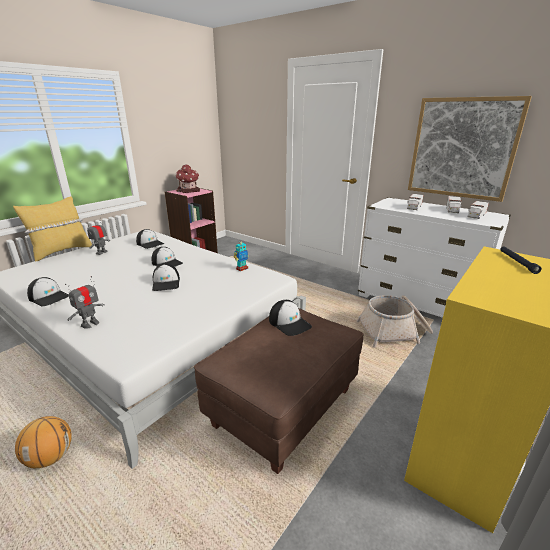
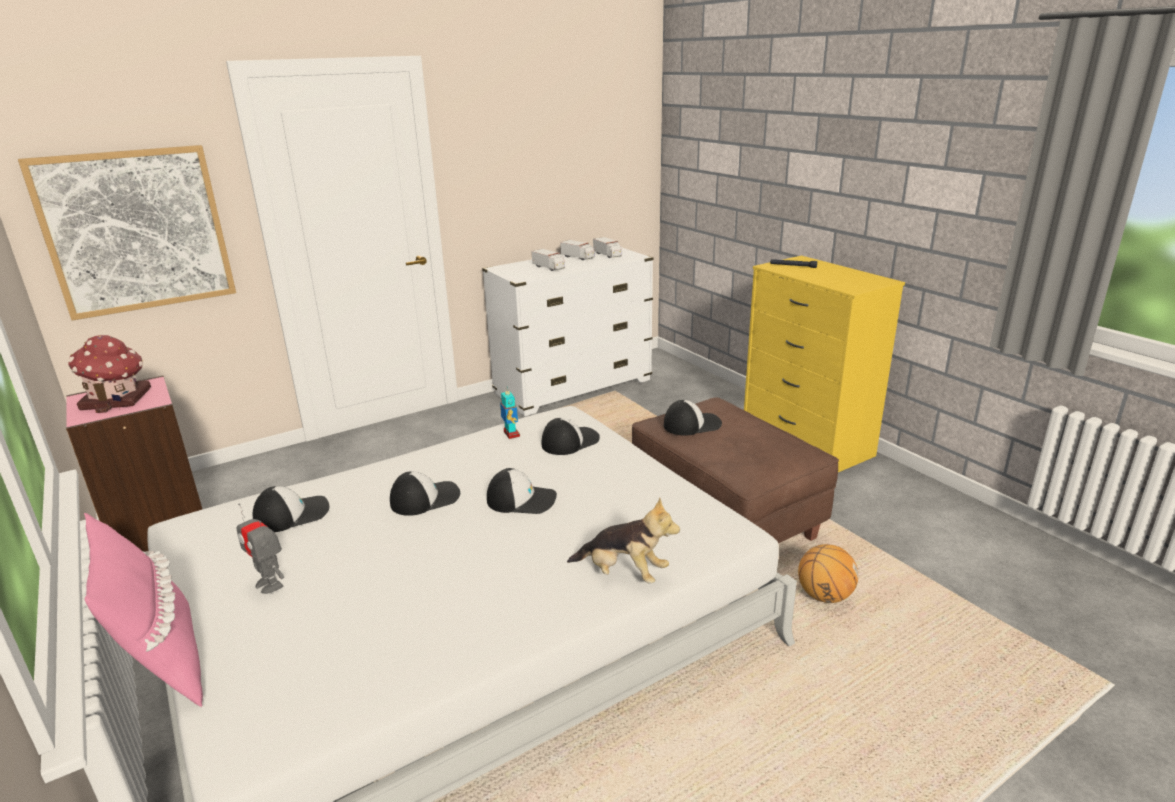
camera: 70 degrees left, 0 degrees up
yellow pillow [13,197,92,262] -> pink pillow [84,513,203,707]
basketball [15,416,72,468] -> basketball moved to [798,544,858,603]
cap [27,277,69,307] -> cap moved to [542,418,600,455]
toy robot [65,276,105,329] -> plush toy [567,497,680,583]
basket [357,295,433,348] -> none
picture [408,96,532,202] -> picture moved to [18,145,236,320]

